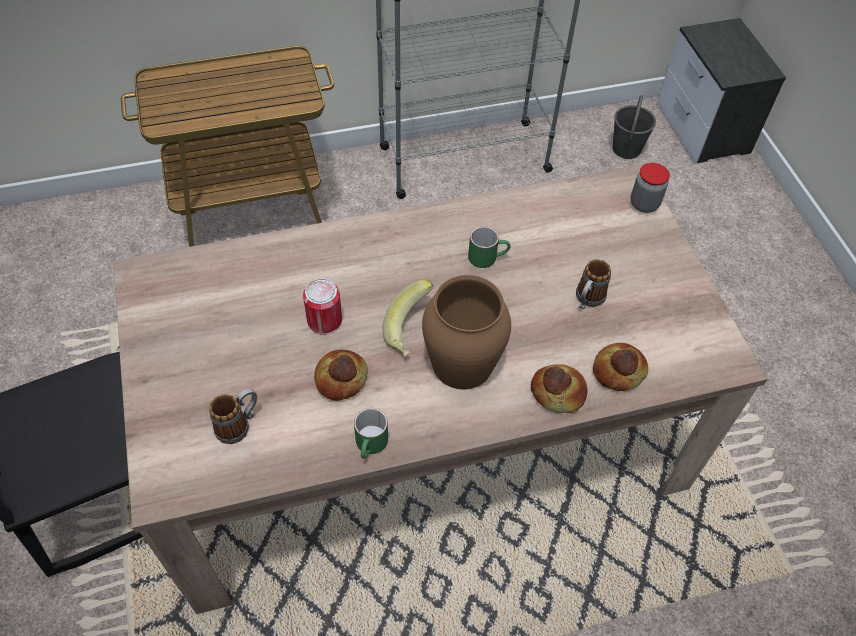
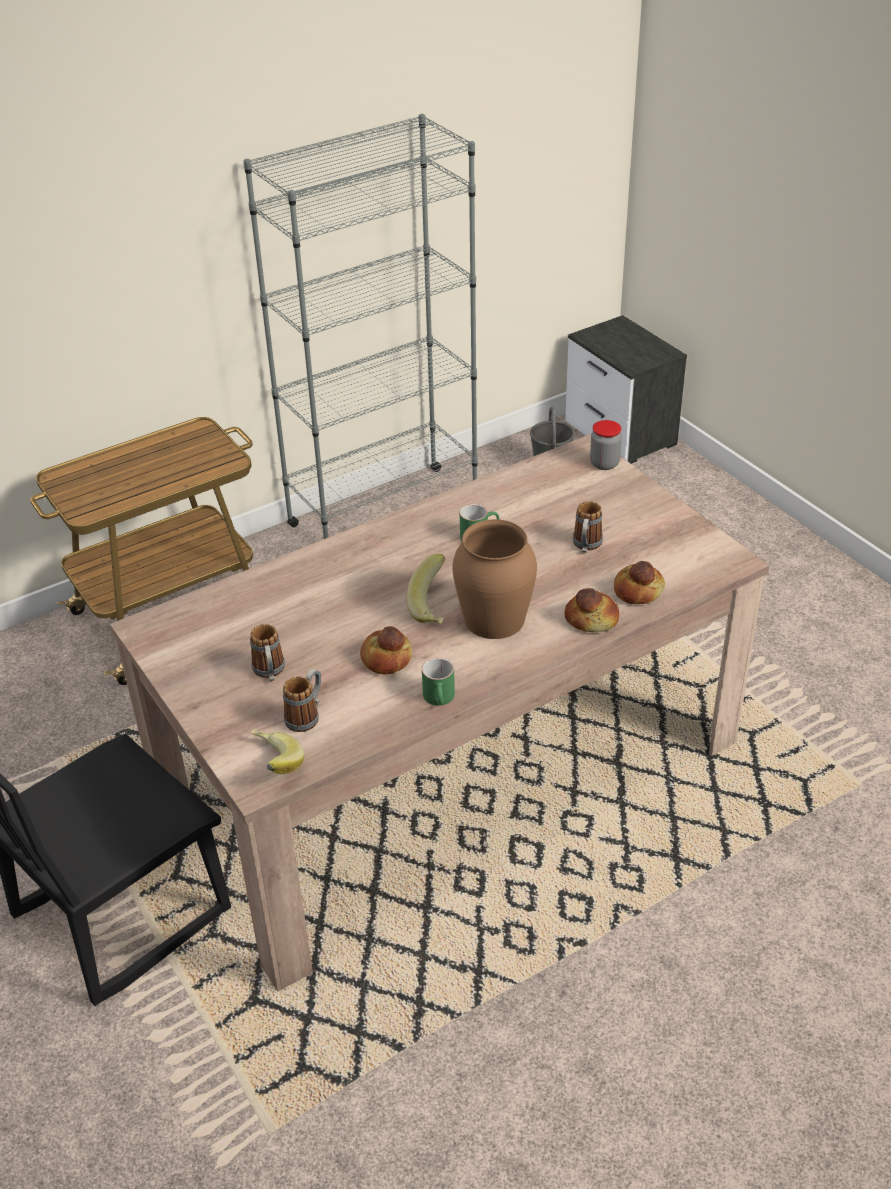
camera: 15 degrees left, 15 degrees down
can [303,278,342,335] -> none
none -> mug [250,624,285,681]
none -> banana [251,729,304,774]

